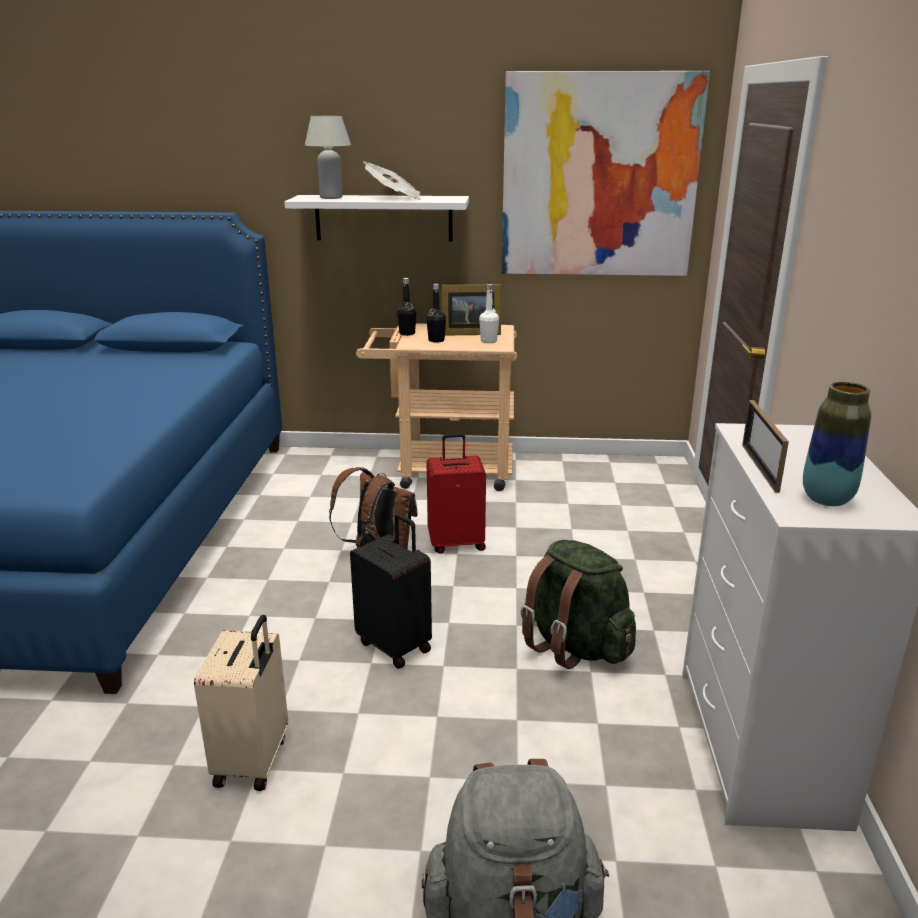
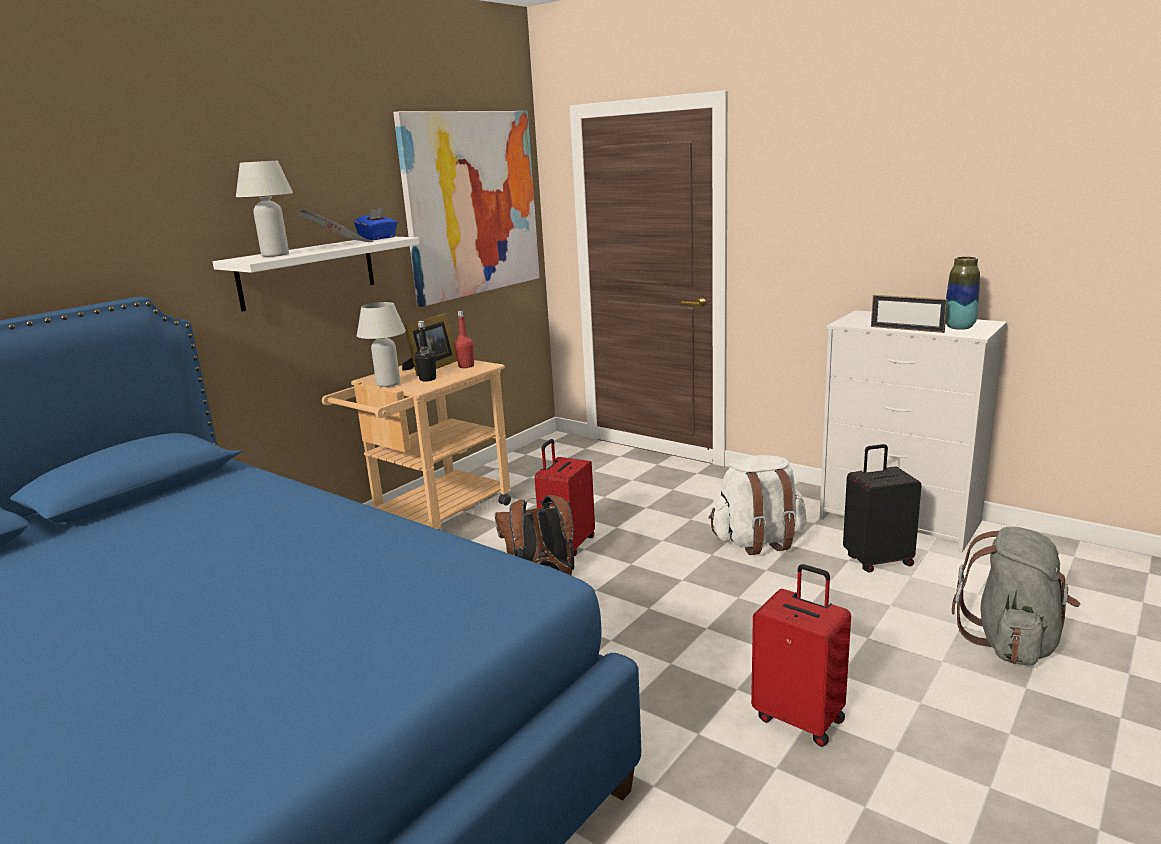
camera: 55 degrees left, 5 degrees down
beige suitcase [194,615,288,791] -> red suitcase [751,564,851,747]
black suitcase [350,514,432,669] -> black suitcase moved to [843,444,922,573]
black bottle [397,278,416,336] -> white table lamp [357,302,406,387]
white bottle [479,284,499,343] -> red bottle [454,310,474,368]
green backpack [521,540,636,669] -> white backpack [709,455,807,555]
none -> blue tissue box [354,208,398,240]

